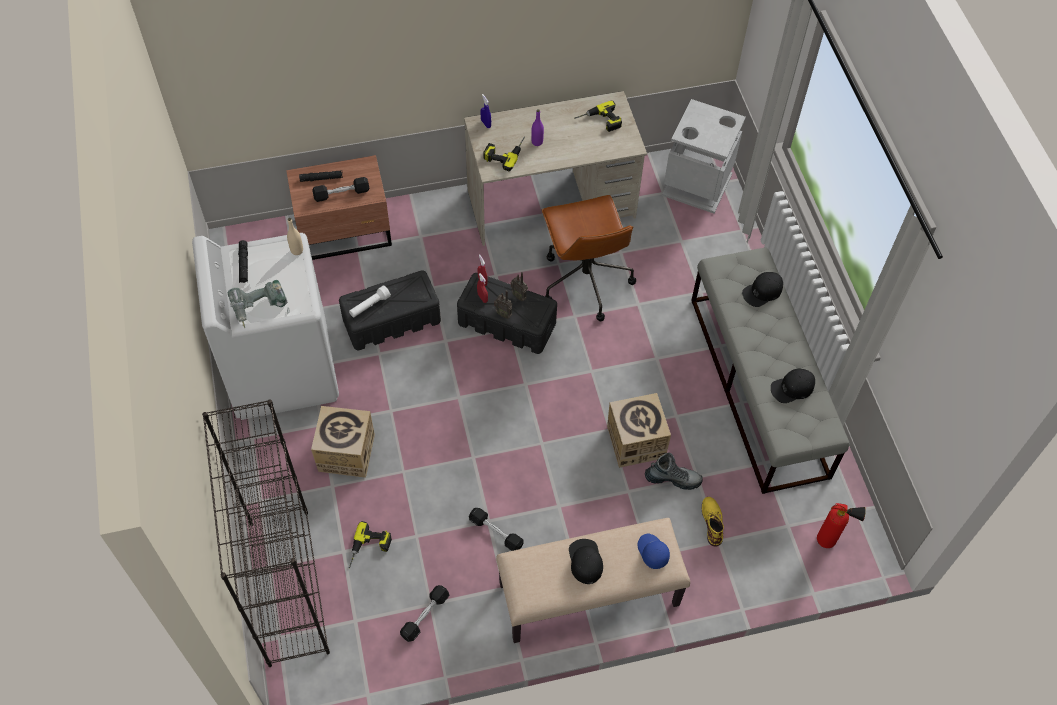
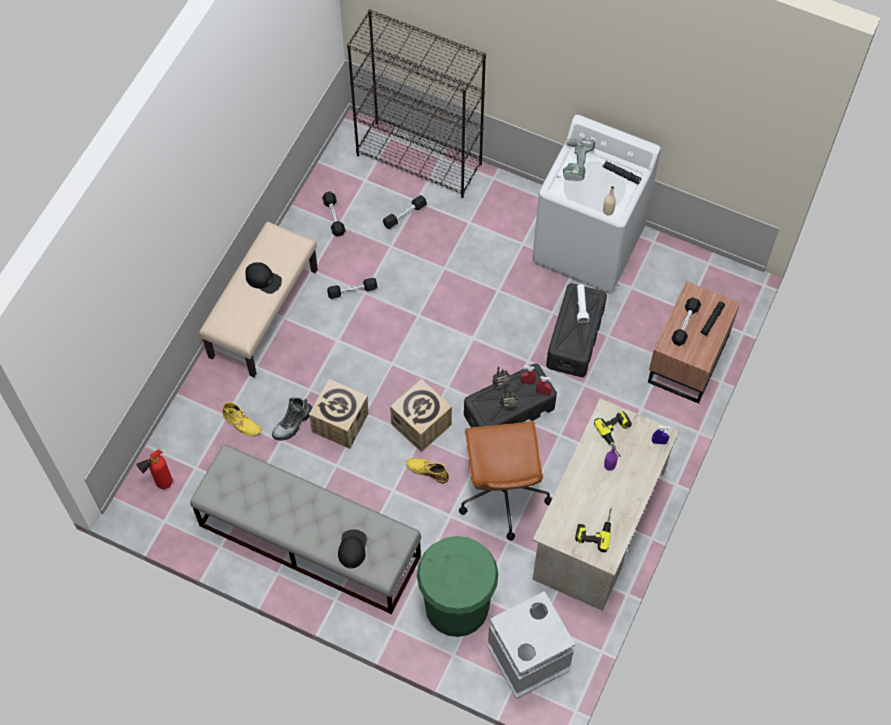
camera: 130 degrees right, 5 degrees up
cardboard box [311,406,375,478] -> cardboard box moved to [390,379,452,452]
power drill [349,521,392,568] -> black dumbbell [383,195,427,229]
brown office chair [542,195,636,321] -> brown office chair turned 120 degrees counterclockwise [459,421,552,540]
blue cap [637,534,670,569] -> none
black cap [771,369,815,403] -> none
none -> yellow boot [406,458,449,483]
none -> green trash can [417,536,498,637]

